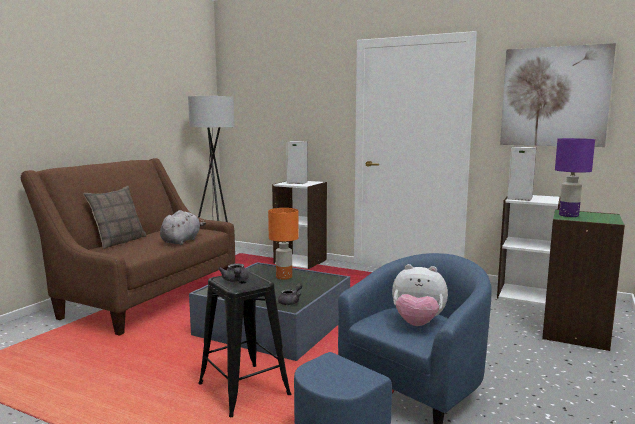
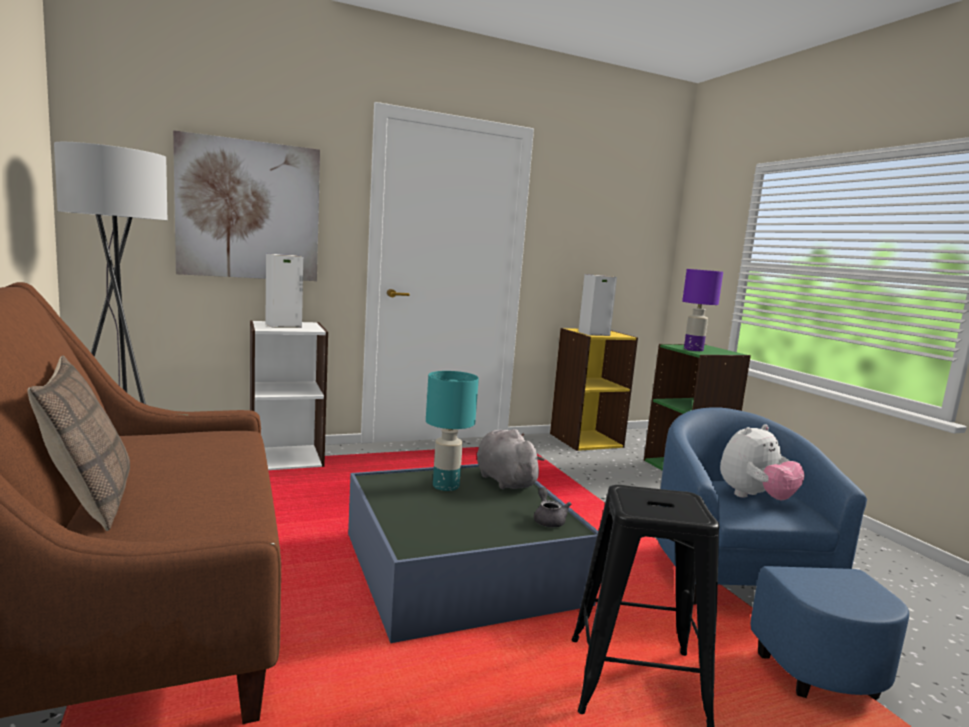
camera: 50 degrees left, 0 degrees up
grey plush toy [160,210,206,245] -> grey plush toy moved to [477,429,545,489]
grey teapot [218,263,249,282] -> none
orange table lamp [268,208,299,280] -> turquoise table lamp [426,371,479,491]
white bookcase [497,195,560,305] -> yellow bookcase [550,328,638,451]
picture [500,43,616,147] -> picture moved to [173,130,320,281]

